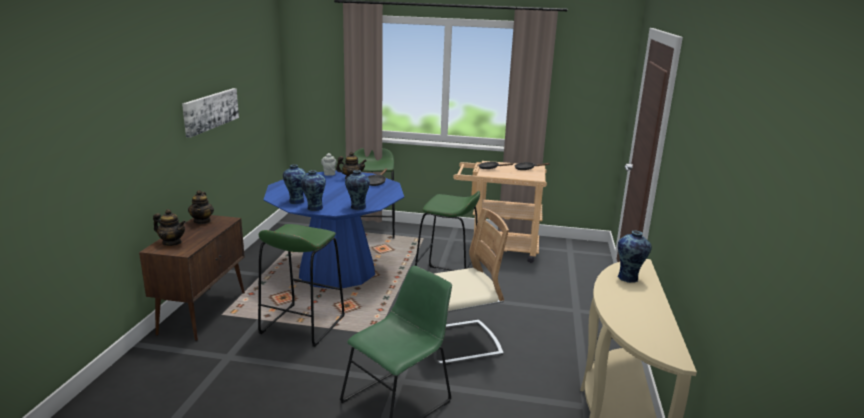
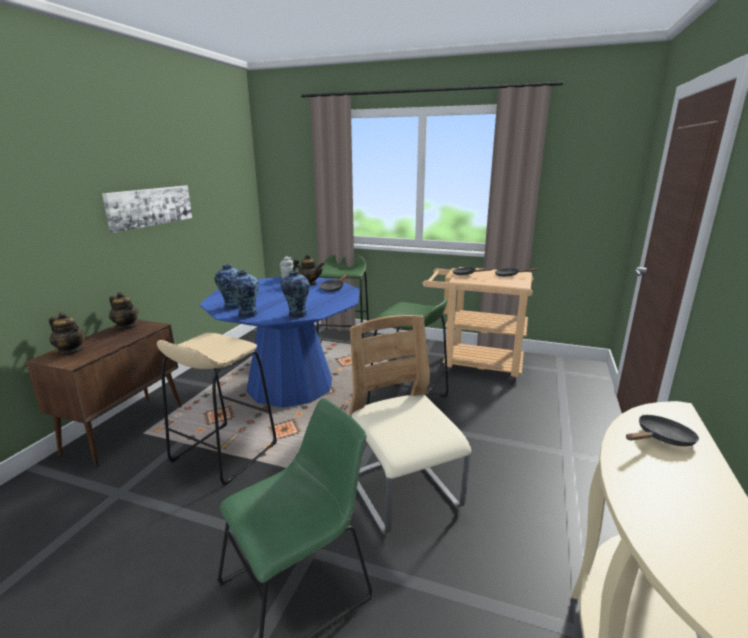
camera: 10 degrees right, 0 degrees up
teapot [188,190,214,224] -> teapot turned 60 degrees counterclockwise [109,292,139,330]
green stool [258,224,345,347] -> beige stool [157,333,277,486]
beige chair [434,208,509,365] -> beige chair turned 105 degrees counterclockwise [349,315,471,534]
vase [618,230,652,283] -> black frying pan [626,415,699,446]

